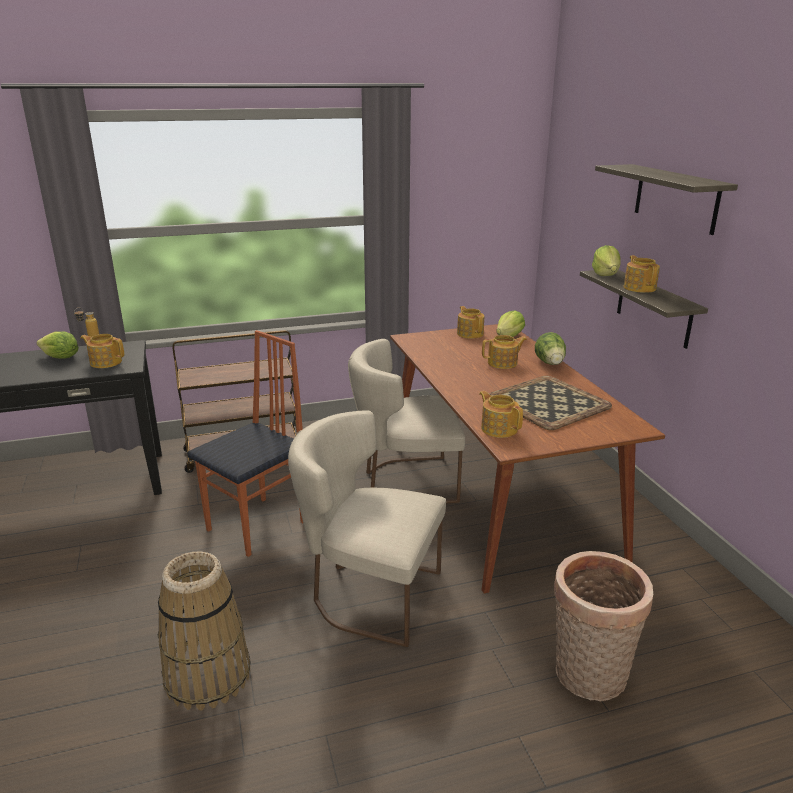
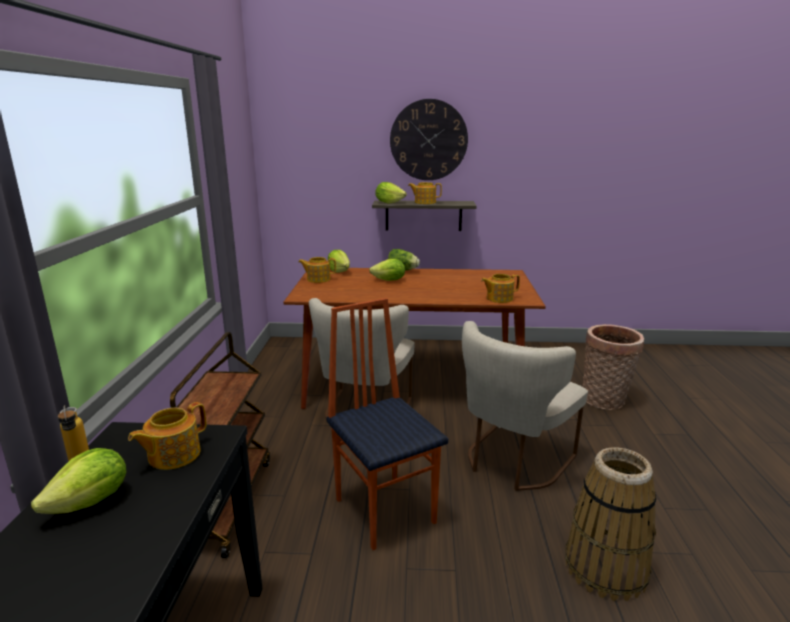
camera: 70 degrees left, 5 degrees down
teapot [482,335,527,369] -> lettuce [369,259,405,281]
tray [489,376,612,430] -> none
shelf [595,164,738,235] -> wall clock [390,99,468,180]

